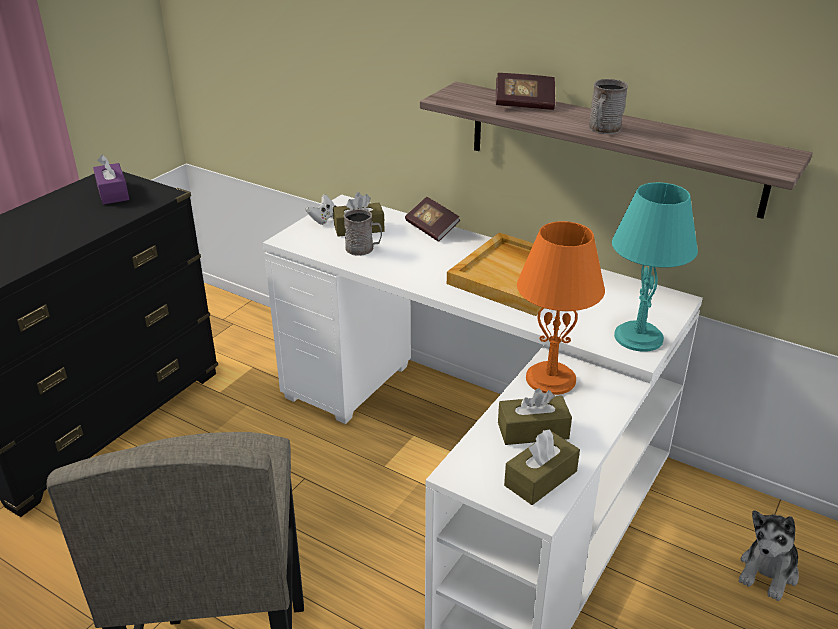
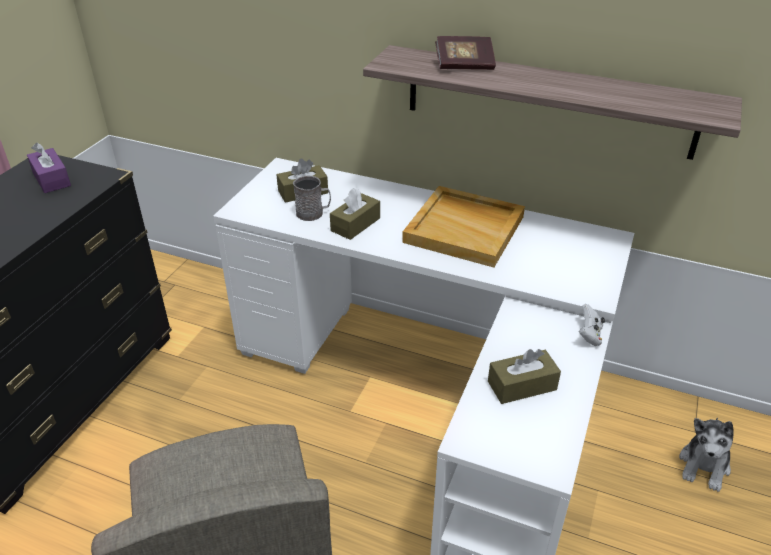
camera: 10 degrees left, 5 degrees up
white game controller [305,194,337,225] -> white game controller moved to [579,304,605,346]
book [405,197,460,241] -> none
brown tissue box [504,430,580,505] -> brown tissue box moved to [330,188,380,240]
orange table lamp [517,221,605,395] -> none
grey mug [589,79,628,134] -> none
turquoise table lamp [612,182,698,352] -> none

